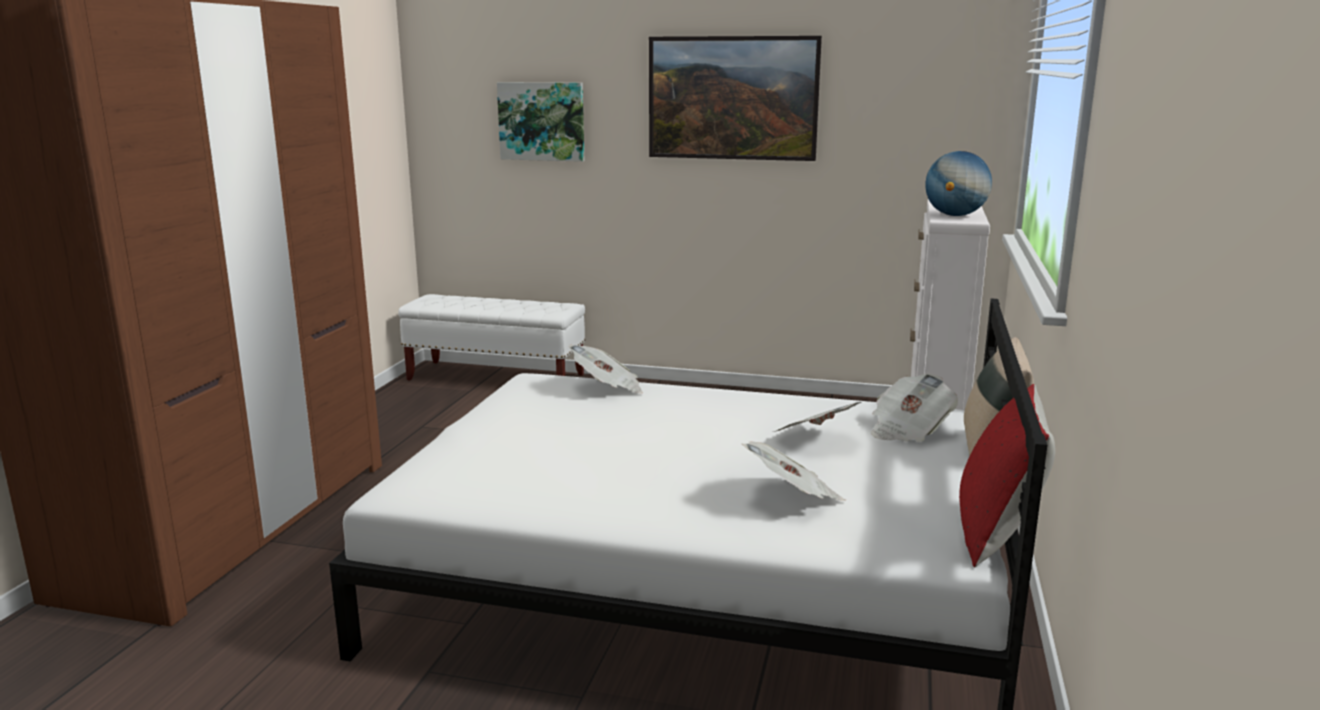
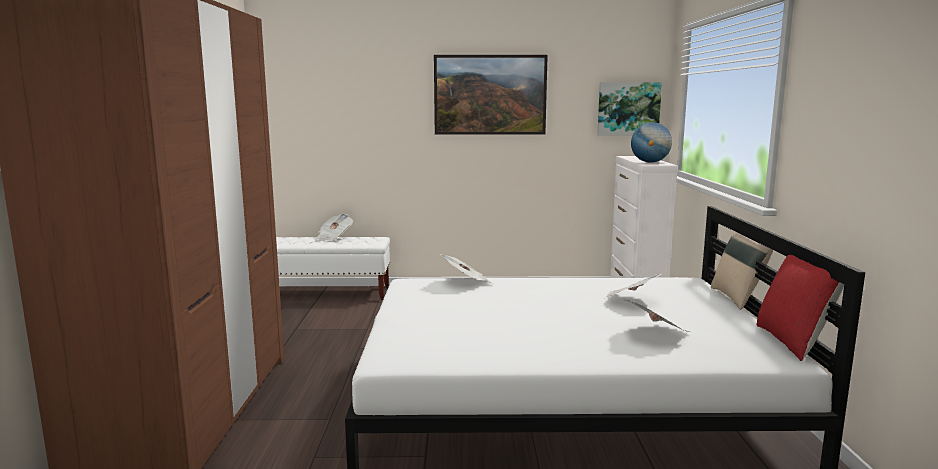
camera: 15 degrees left, 5 degrees down
picture [497,82,584,162] -> picture moved to [598,82,662,135]
newspaper [871,374,958,442] -> newspaper moved to [316,214,353,241]

